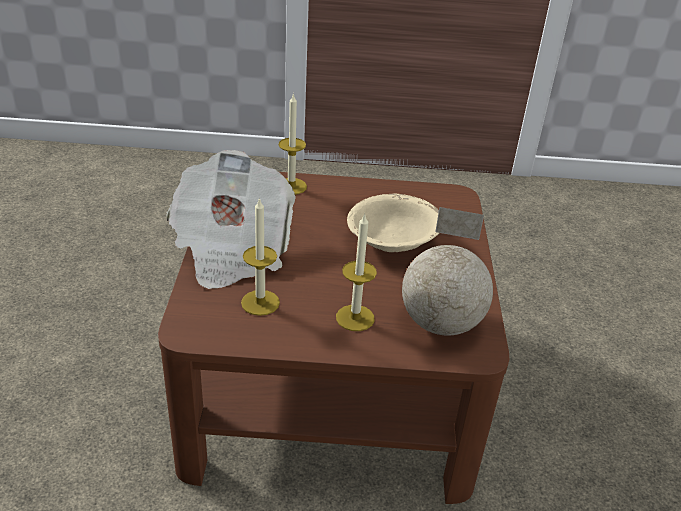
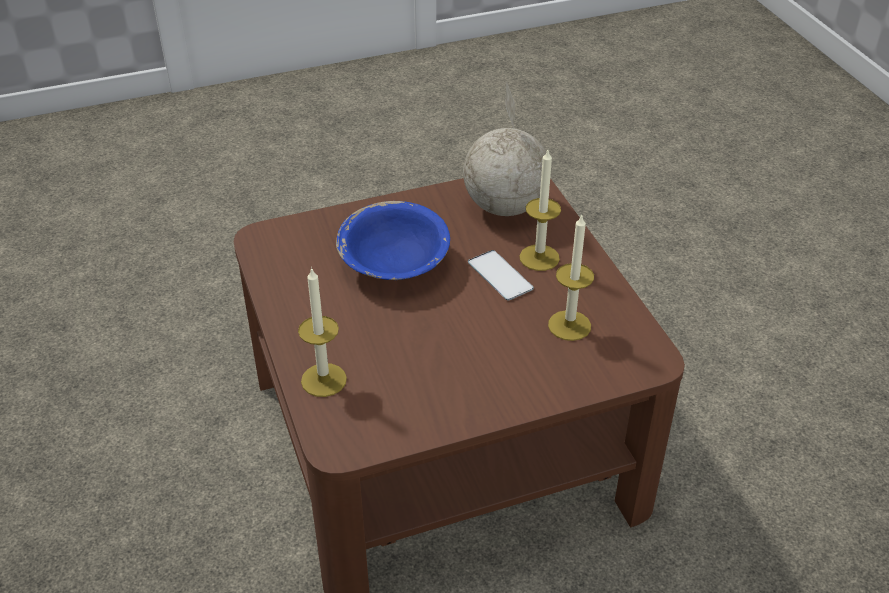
camera: 110 degrees left, 5 degrees up
newspaper [167,150,296,289] -> none
beige bowl [347,193,439,252] -> blue bowl [336,201,450,280]
none -> phone [468,250,534,301]

